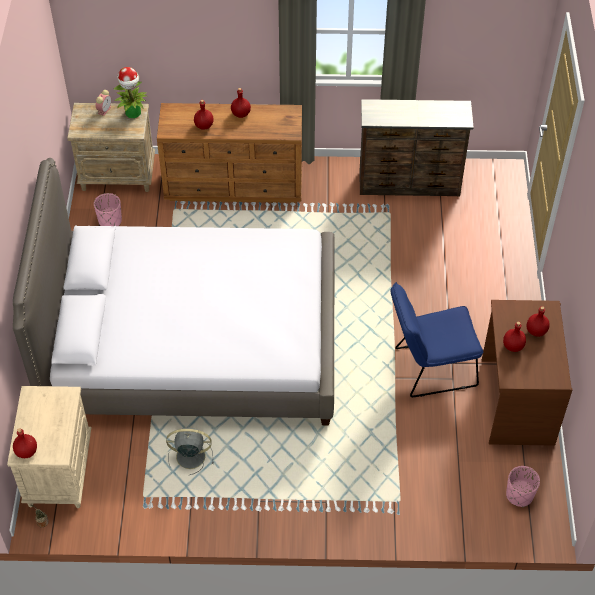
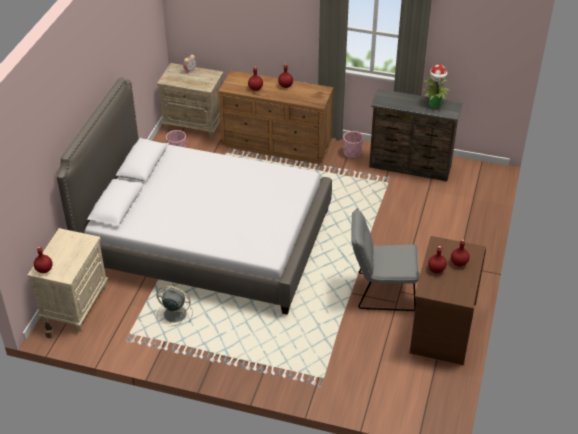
camera: 15 degrees right, 10 degrees down
potted plant [114,67,147,118] -> potted plant moved to [424,64,450,108]
blue chair [390,282,483,397] -> grey chair [351,208,419,311]
pink planter [506,466,540,507] -> pink planter moved to [343,131,363,159]

